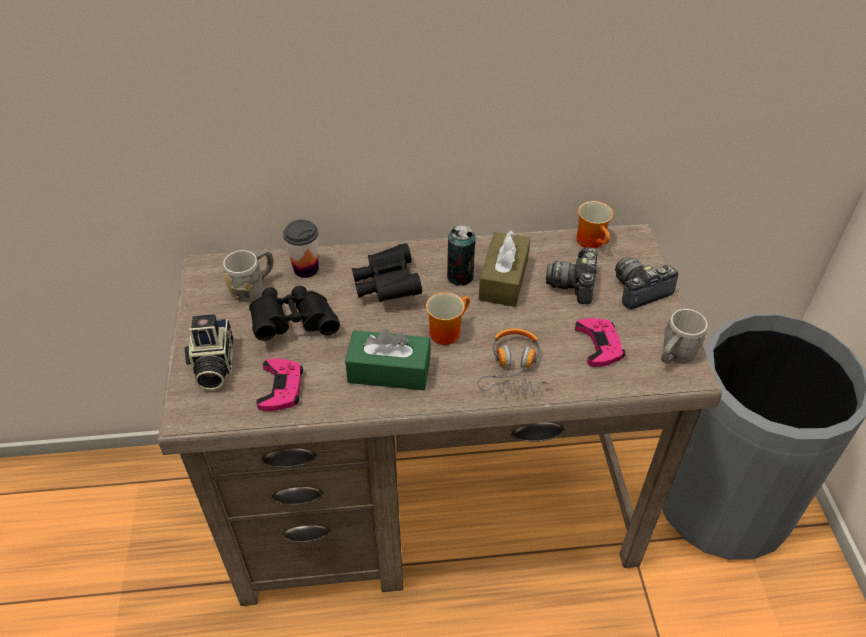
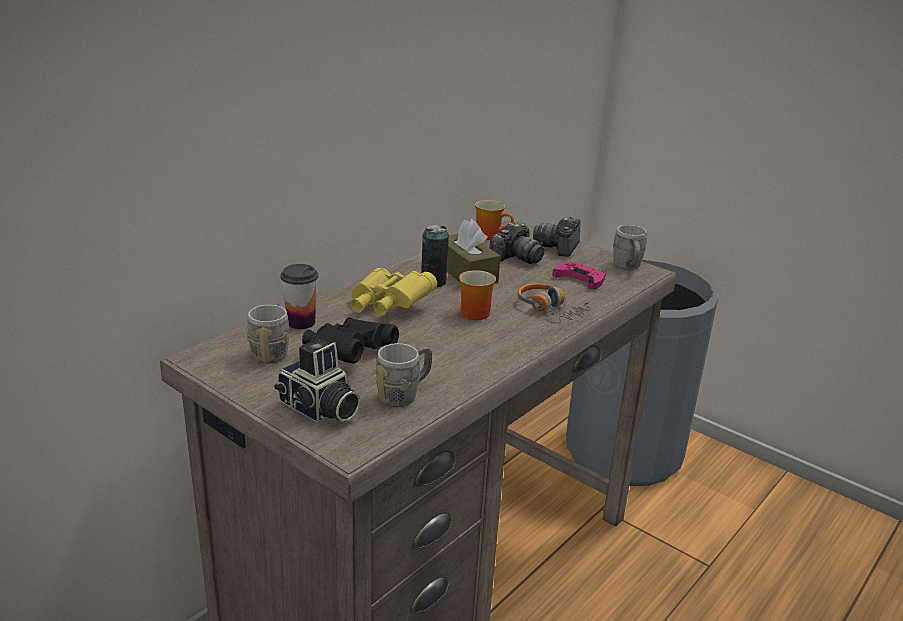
camera: 45 degrees left, 20 degrees down
pink game controller [256,358,303,411] -> grey mug [375,343,432,407]
green tissue box [345,328,431,390] -> none
black binoculars [352,243,422,302] -> yellow binoculars [350,268,437,316]
camera [546,247,598,304] -> camera turned 105 degrees counterclockwise [489,222,545,264]

